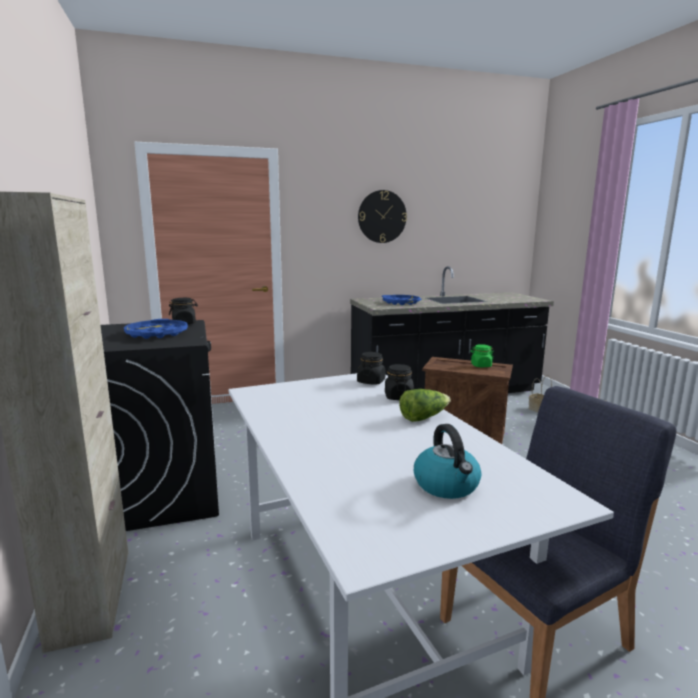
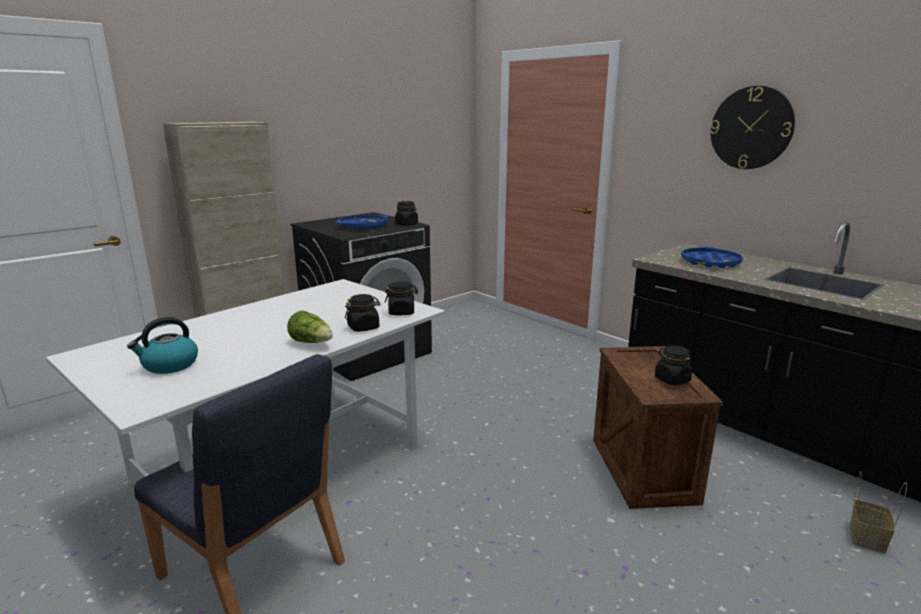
camera: 65 degrees right, 5 degrees up
green jar [470,344,493,367] -> black jar [655,346,692,386]

